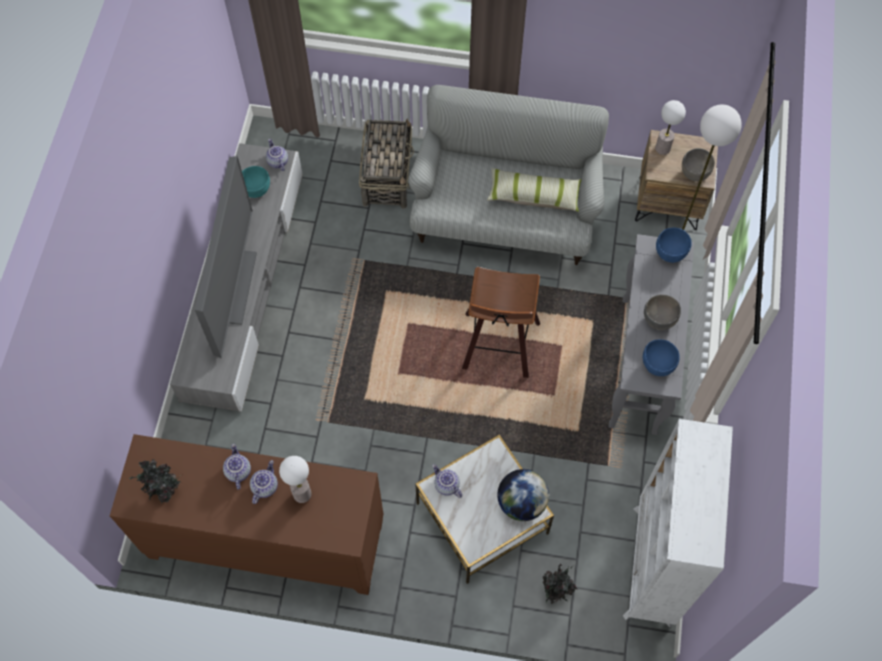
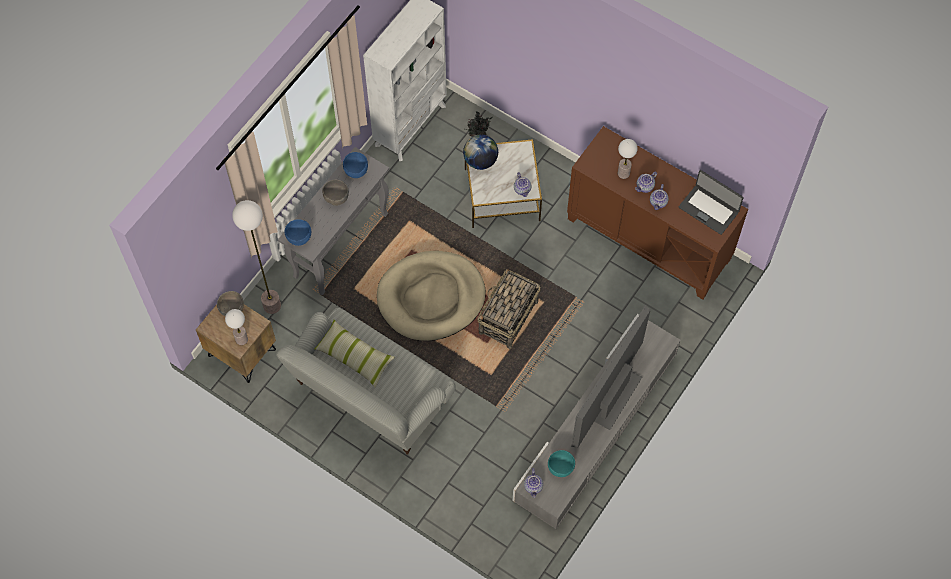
camera: 155 degrees left, 0 degrees up
potted plant [129,459,183,503] -> laptop [679,170,744,235]
basket [359,119,414,209] -> basket moved to [478,269,541,349]
stool [462,267,540,378] -> beige dog bed [377,251,486,341]

